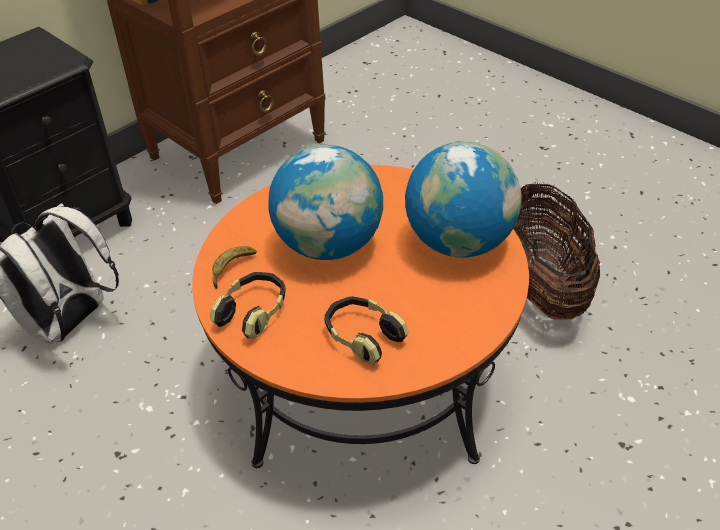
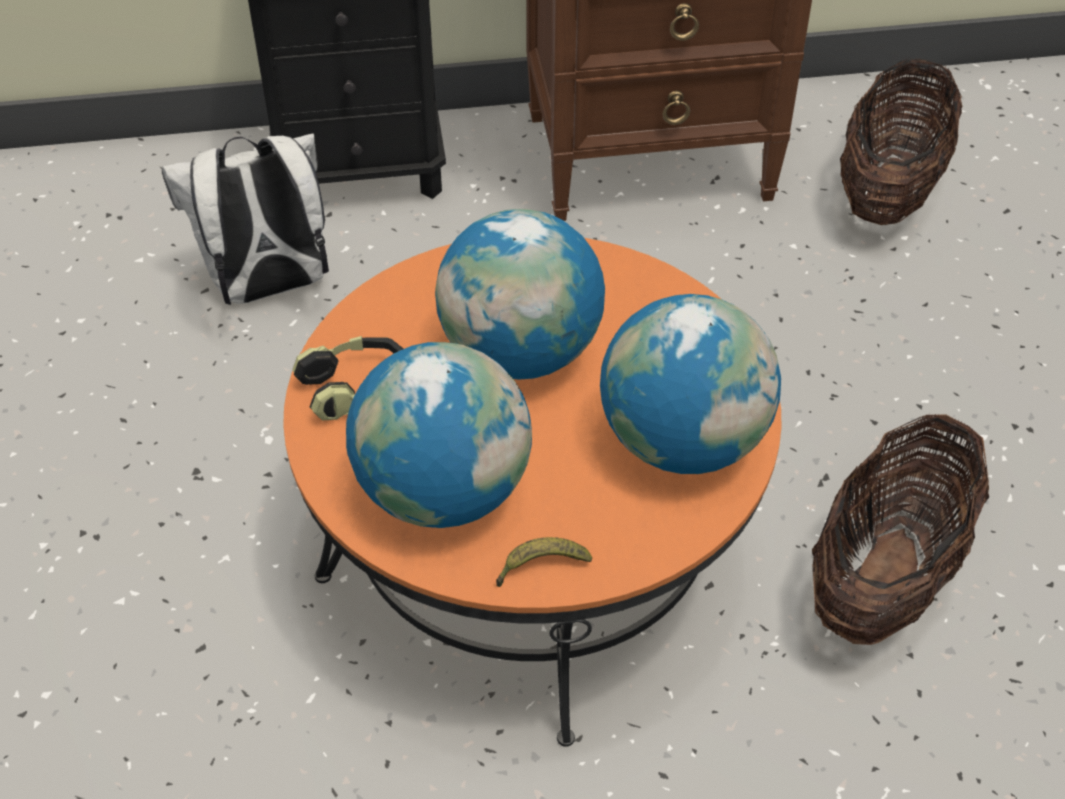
camera: 35 degrees right, 5 degrees up
banana [212,246,257,289] -> banana moved to [496,537,592,587]
headphones [324,296,409,365] -> globe [346,342,532,528]
none -> basket [840,57,962,225]

